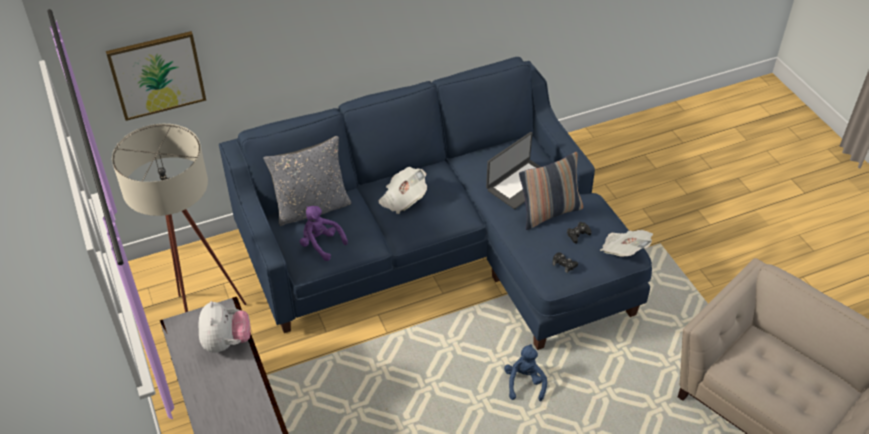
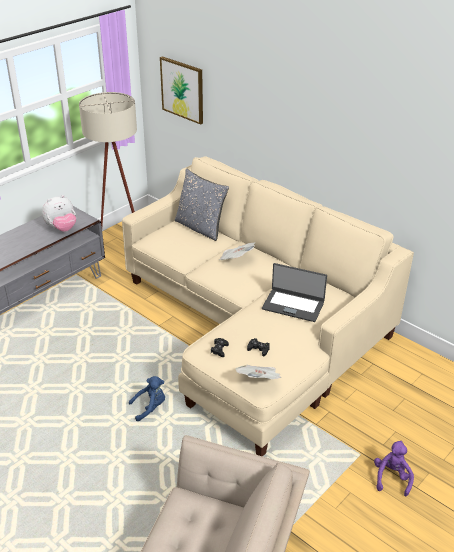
camera: 65 degrees right, 10 degrees down
blue sofa [219,57,652,350] -> beige sofa [122,156,414,457]
purple plush toy [300,206,348,261] -> purple plush toy moved to [374,441,414,496]
pillow [519,152,583,230] -> none

